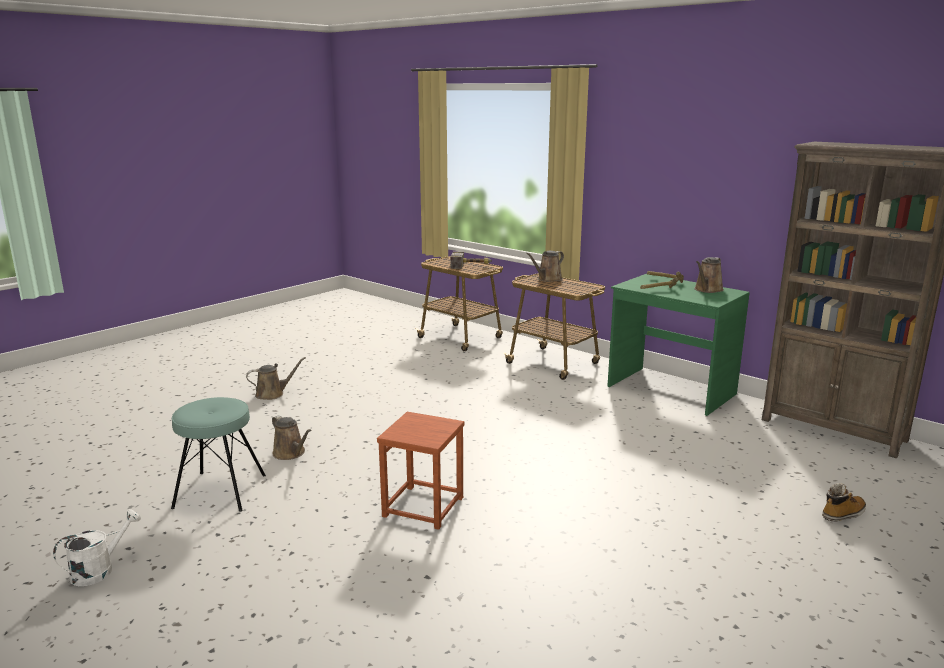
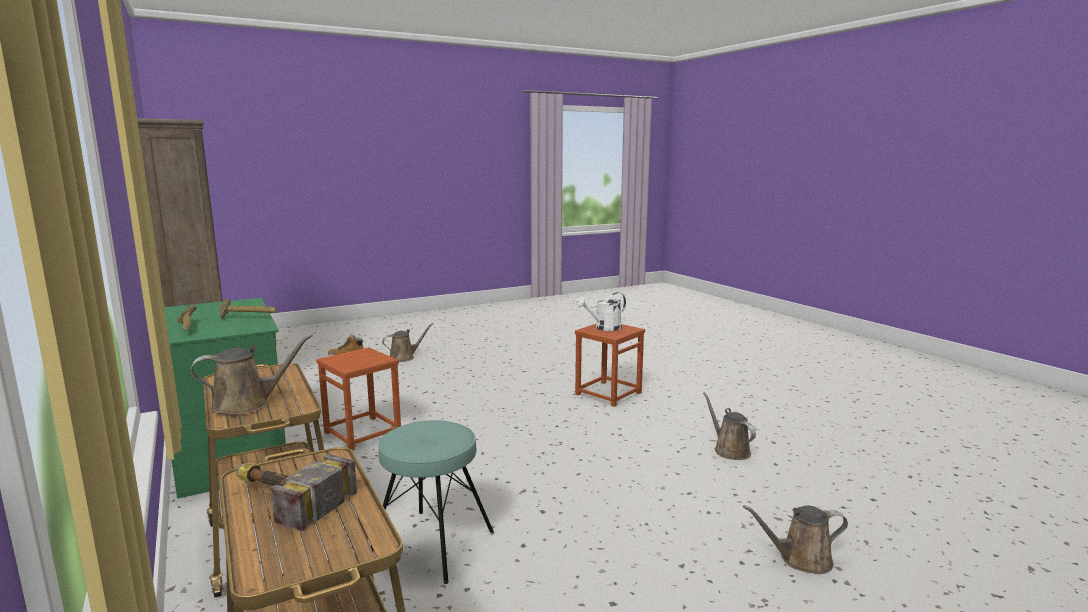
camera: 160 degrees left, 5 degrees down
white watering can [53,509,141,586] -> white watering can moved to [576,292,626,331]
turquoise stool [171,397,266,512] -> turquoise stool moved to [371,420,494,584]
brown watering can [694,257,724,293] -> brown watering can moved to [382,323,433,362]
none -> brown stool [316,347,401,450]

